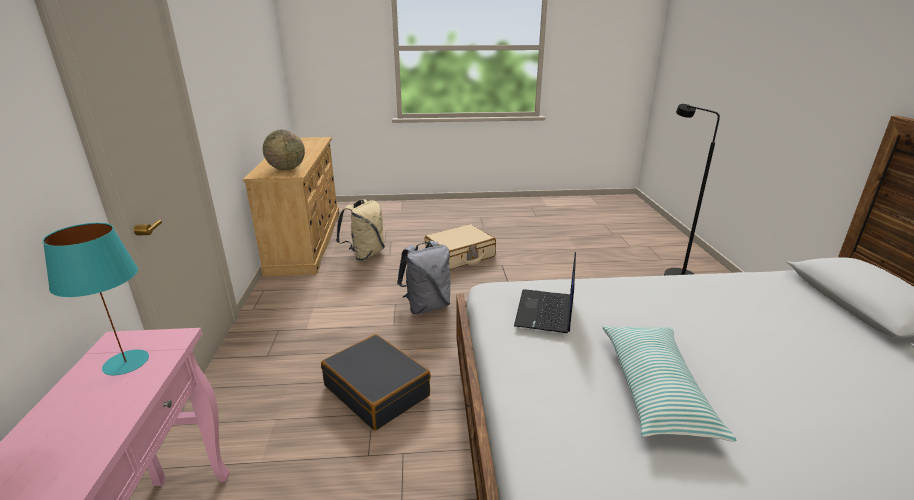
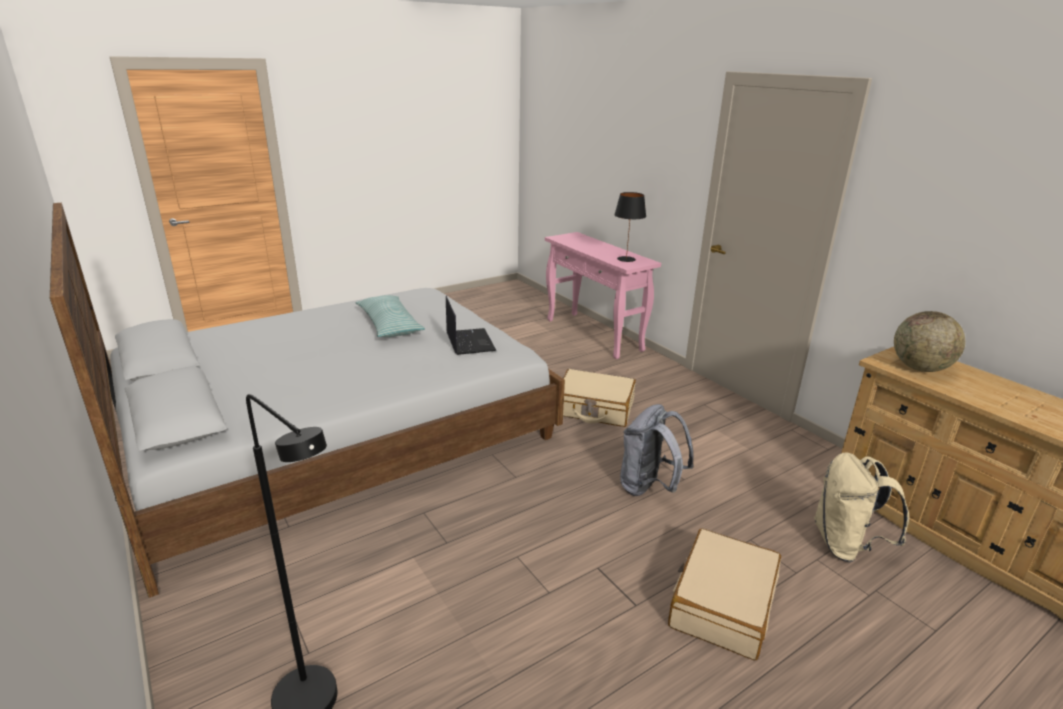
camera: 150 degrees right, 0 degrees up
turquoise table lamp [43,223,149,375] -> black table lamp [614,192,646,262]
black suitcase [321,334,431,431] -> beige suitcase [563,369,636,427]

